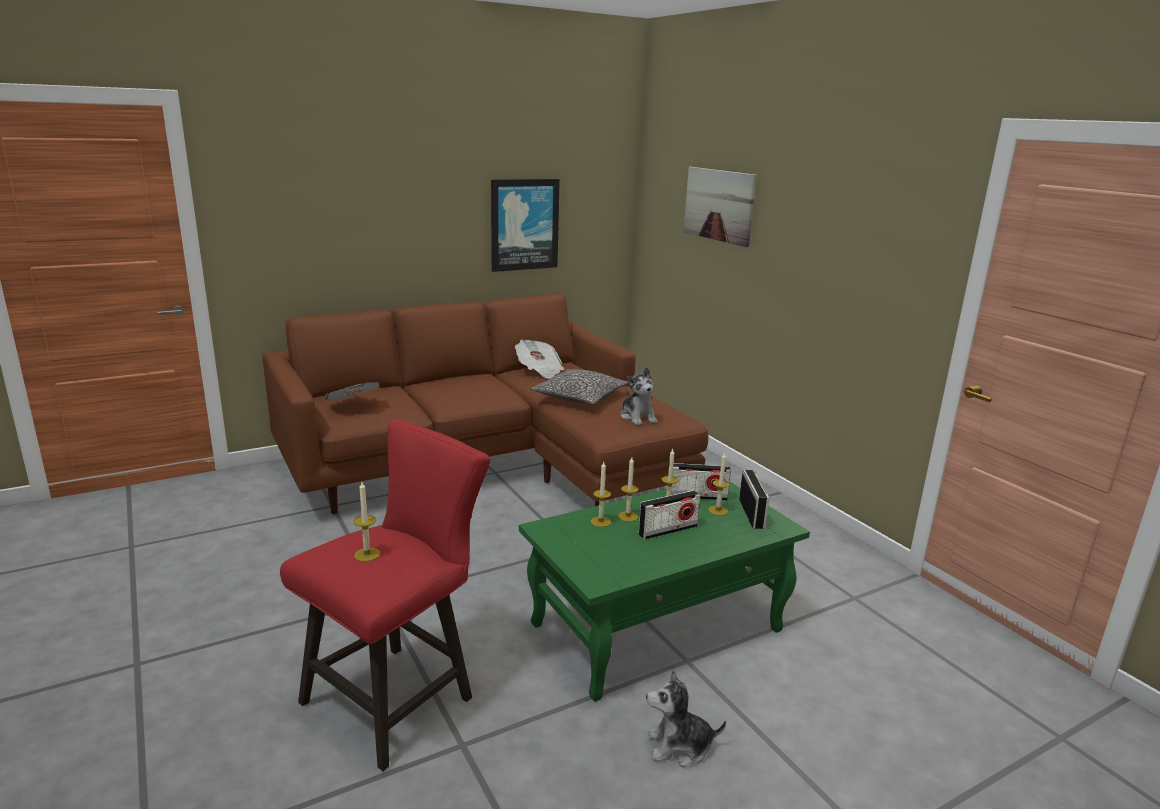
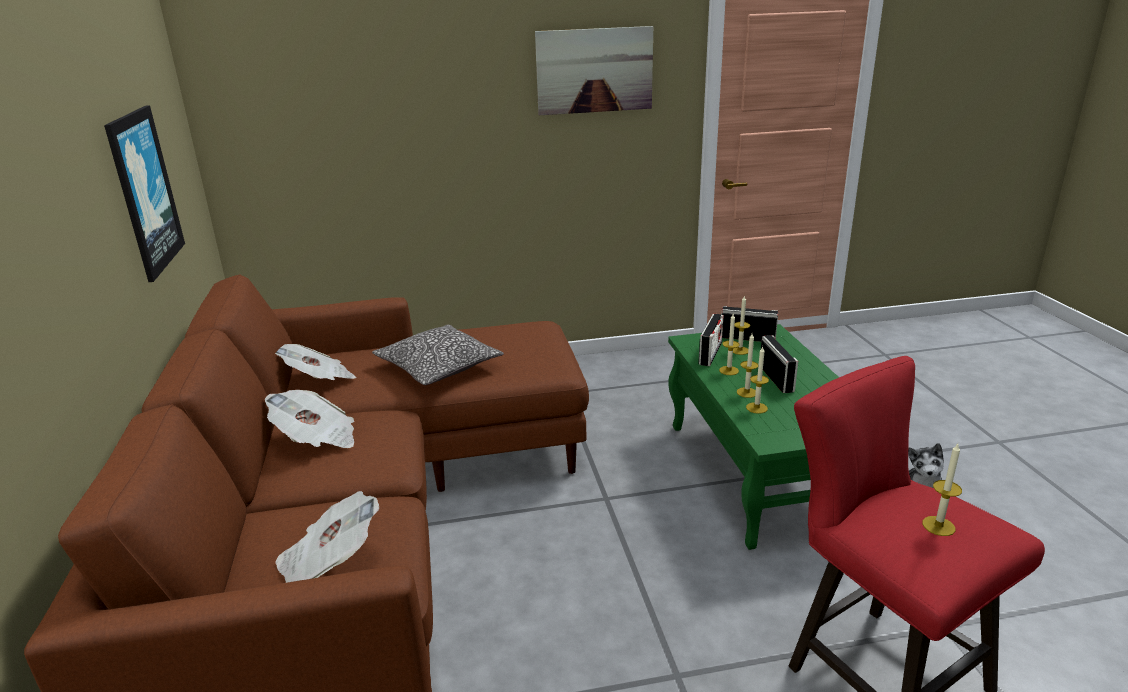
camera: 70 degrees left, 5 degrees up
plush toy [621,367,657,425] -> none
picture [684,167,757,247] -> picture moved to [535,26,653,115]
none -> newspaper [265,390,354,448]

